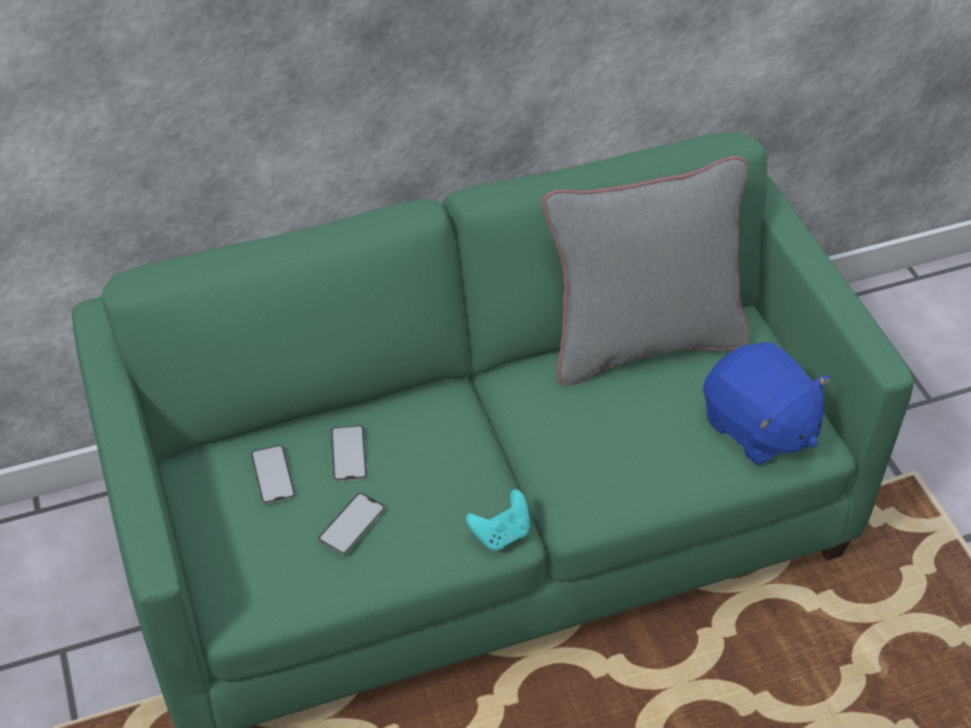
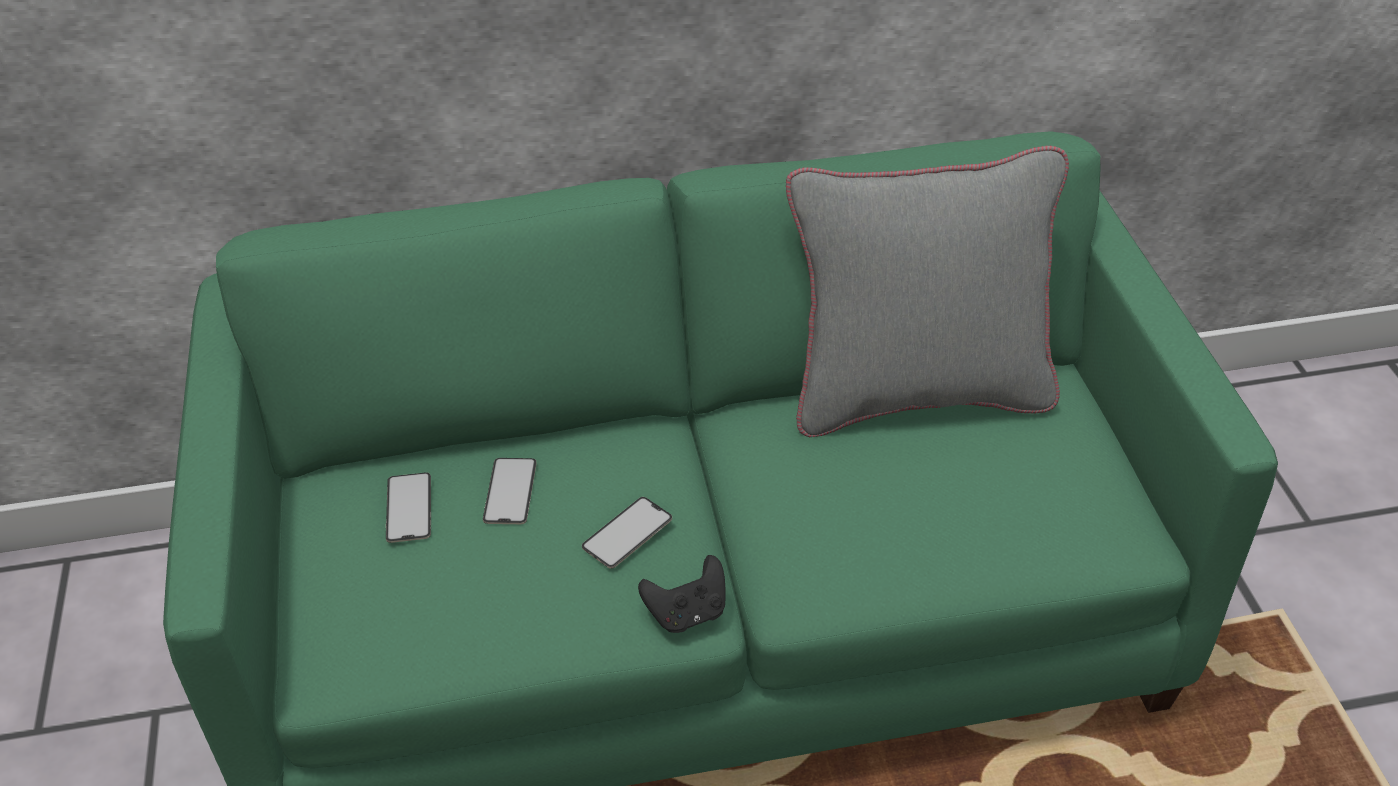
camera: 10 degrees right, 5 degrees down
phone [318,492,385,555] -> phone moved to [582,497,672,569]
turquoise game controller [466,489,530,550] -> black game controller [638,555,725,633]
blue plush toy [703,342,830,465] -> none

